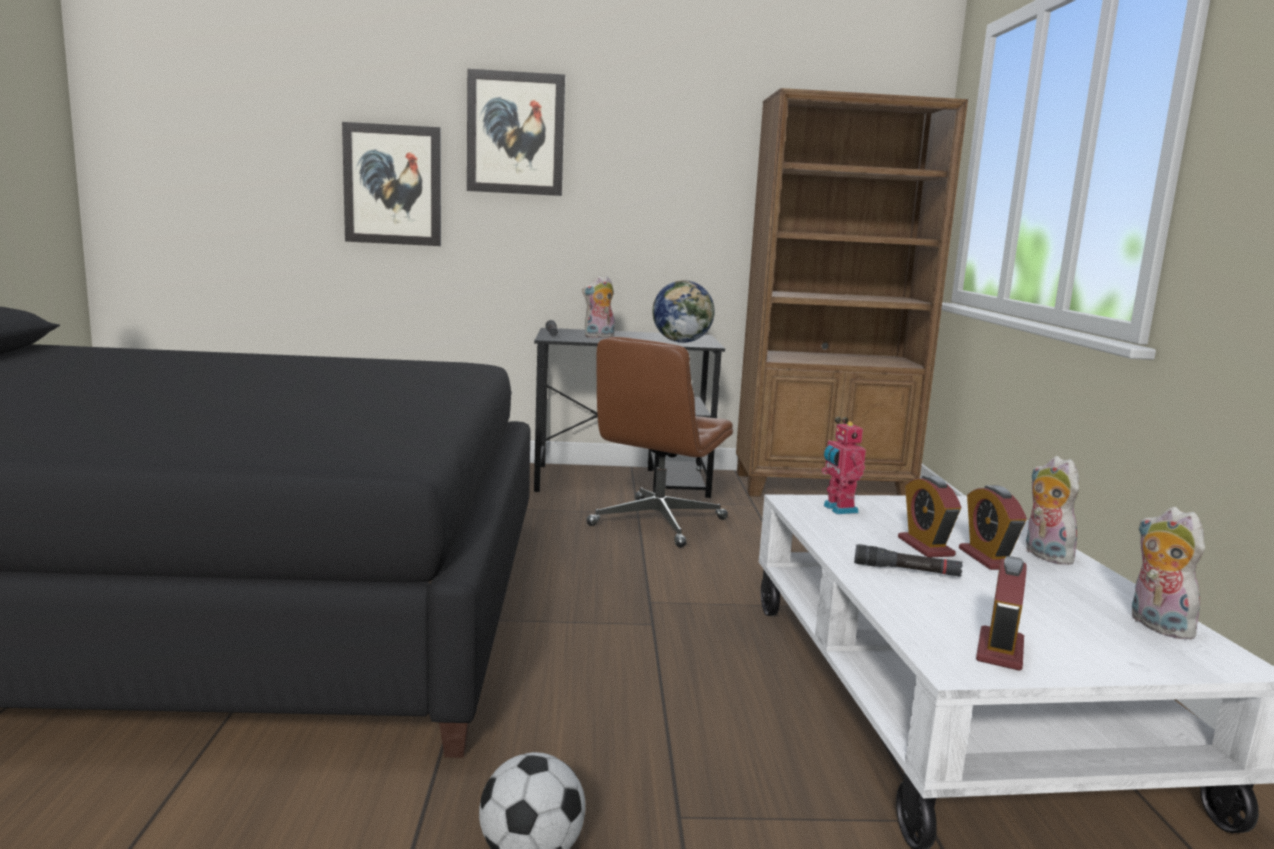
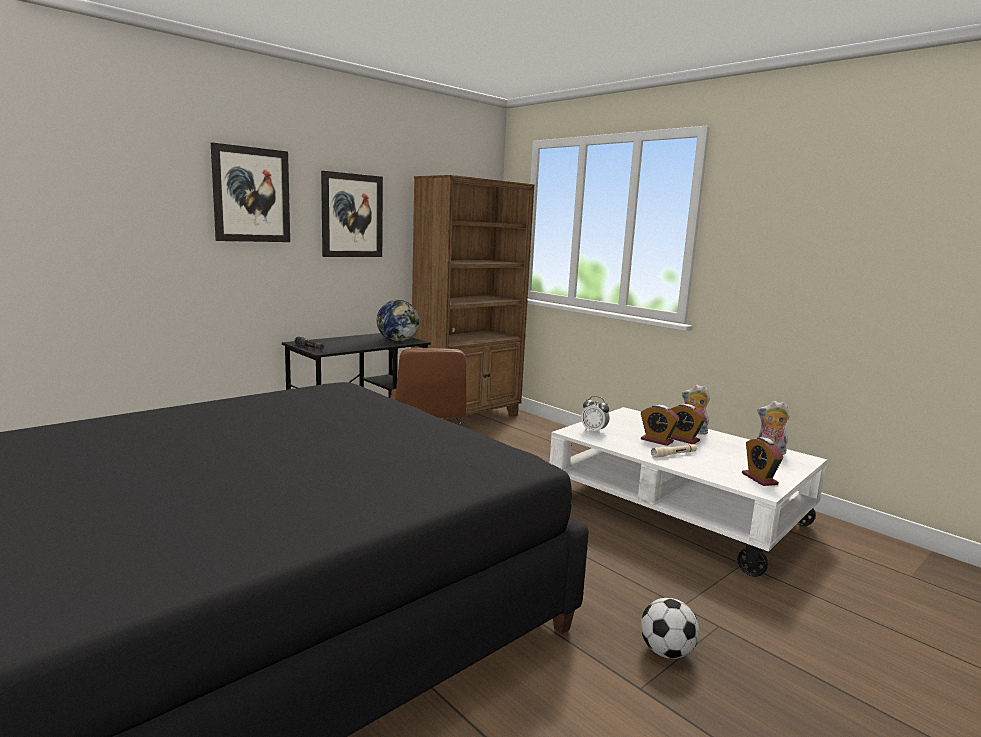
camera: 40 degrees left, 0 degrees up
picture [342,122,441,246] -> picture moved to [321,171,383,257]
plush toy [582,276,615,338] -> none
toy robot [822,420,866,514] -> alarm clock [581,396,610,434]
black flashlight [854,544,963,577] -> beige flashlight [651,444,697,458]

